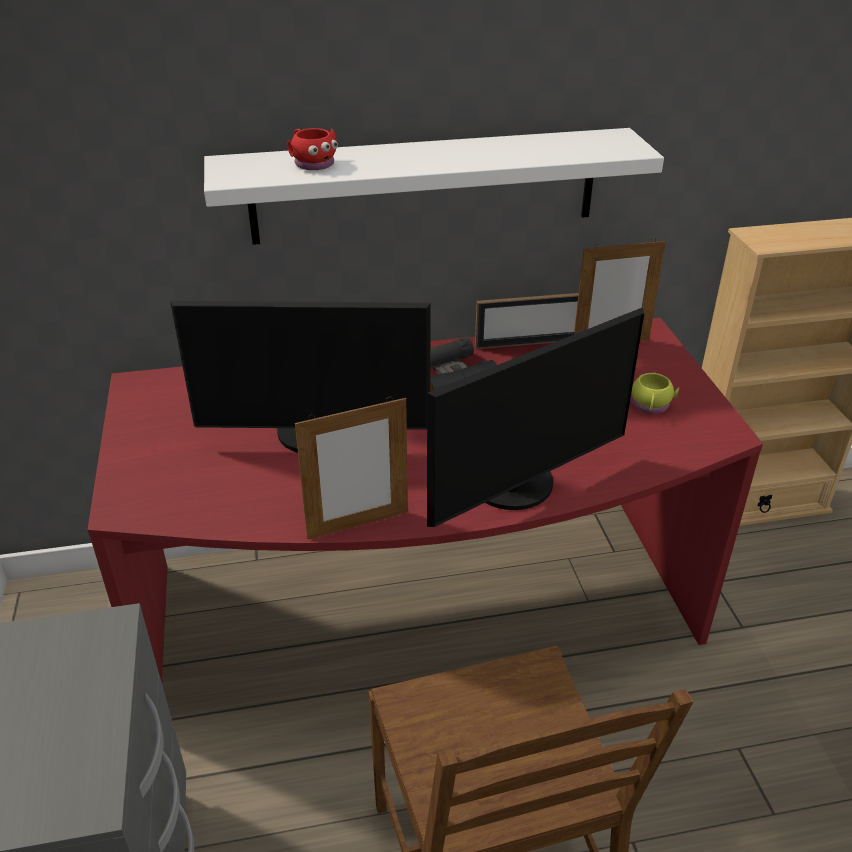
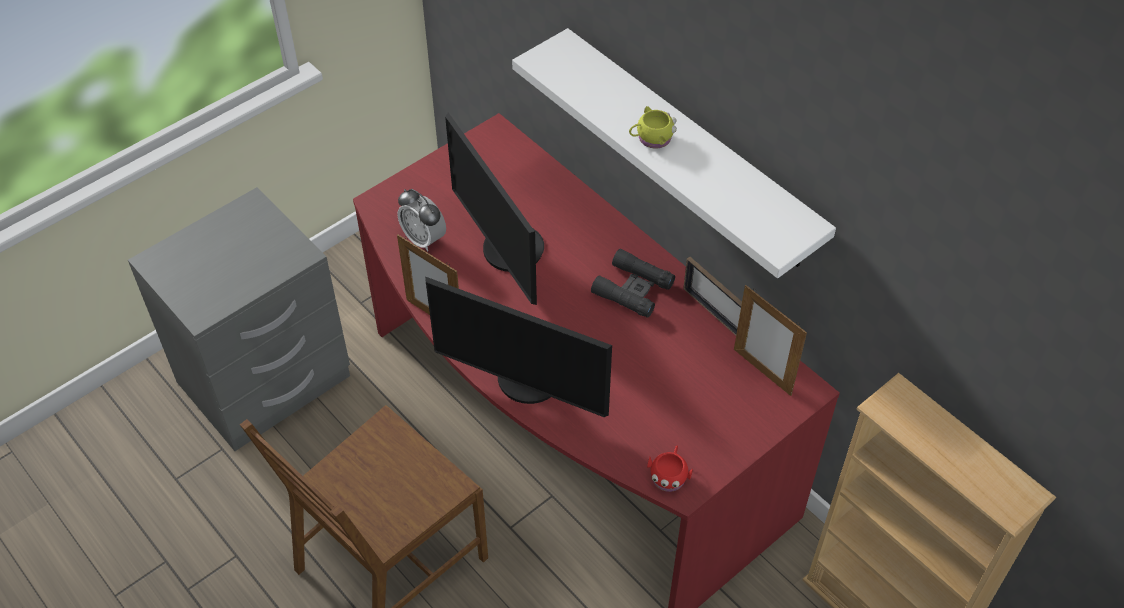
camera: 60 degrees right, 15 degrees up
red mug [287,128,338,170] -> red mug moved to [647,446,693,492]
yellow mug [632,373,679,414] -> yellow mug moved to [629,106,677,149]
none -> alarm clock [397,189,446,252]

